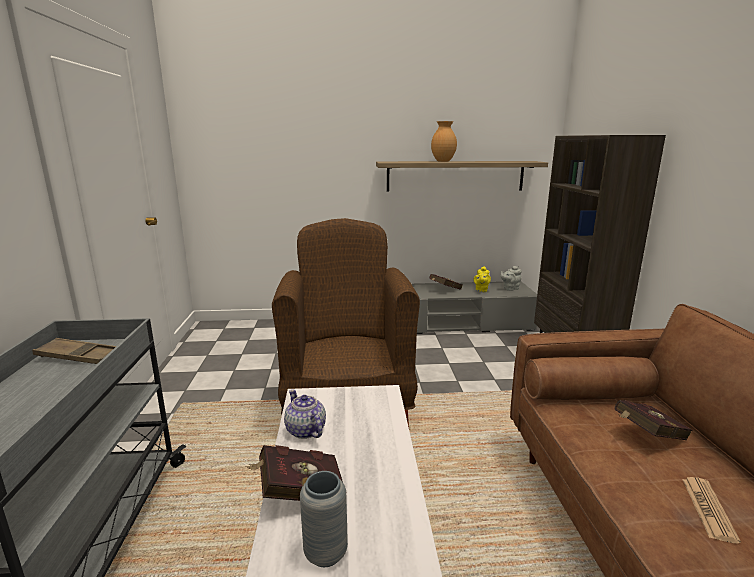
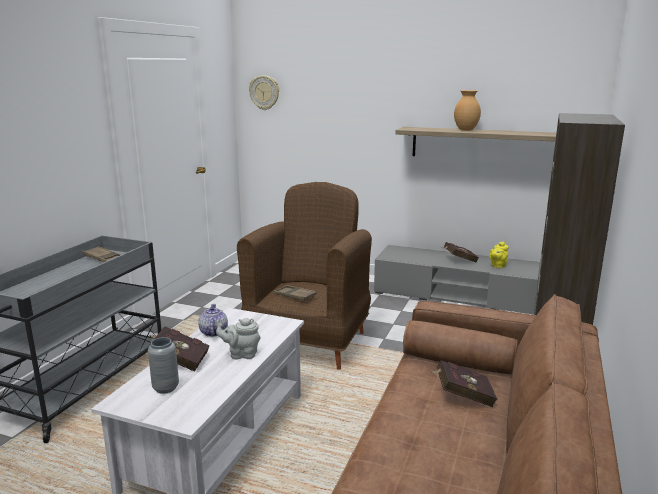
camera: 25 degrees right, 0 degrees up
grey teapot [501,266,522,291] -> grey teapot moved to [216,318,260,359]
newspaper [682,477,741,543] -> none
none -> wall clock [249,75,279,110]
none -> brown tray [274,285,317,301]

